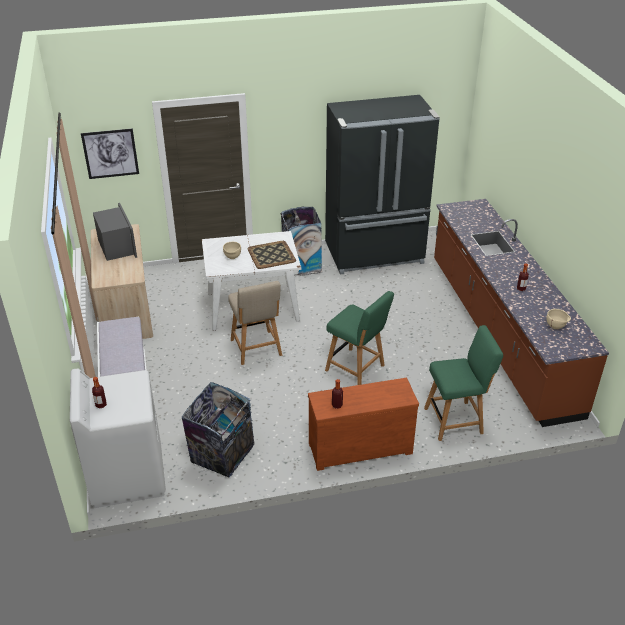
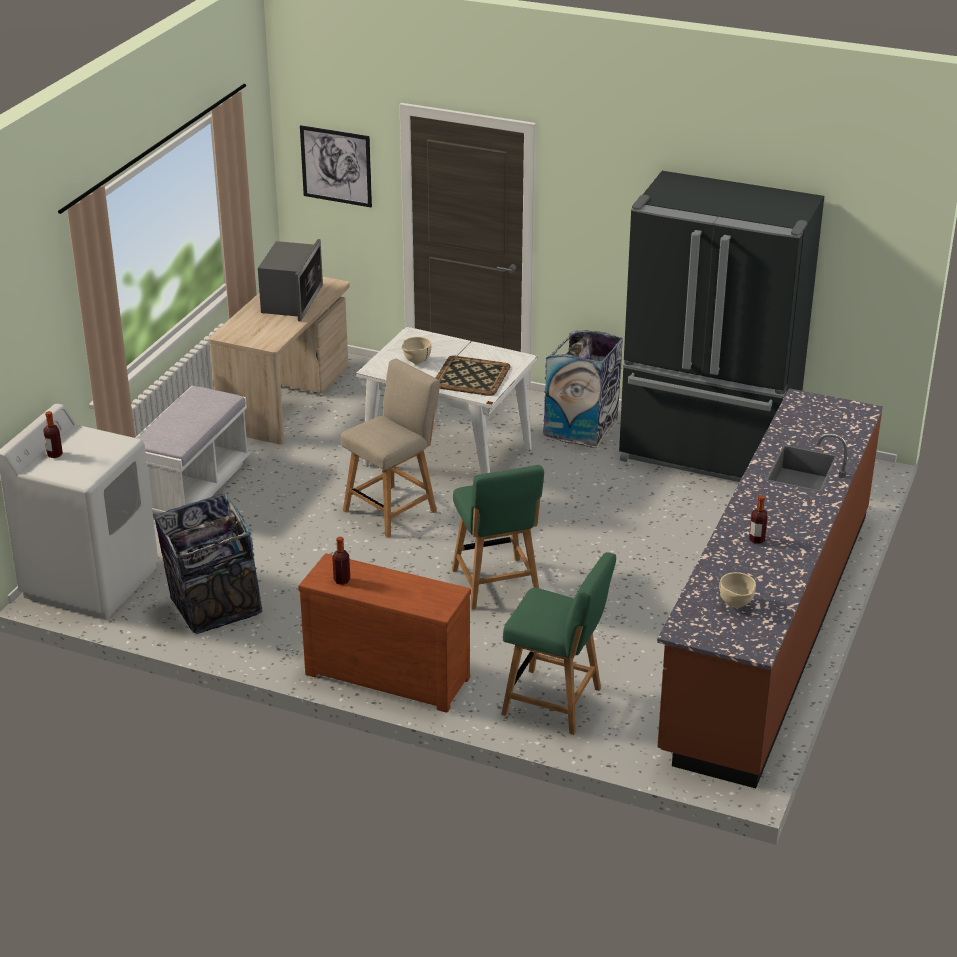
camera: 35 degrees right, 5 degrees down
beige chair [228,281,282,365] -> beige chair turned 150 degrees counterclockwise [341,359,440,538]

